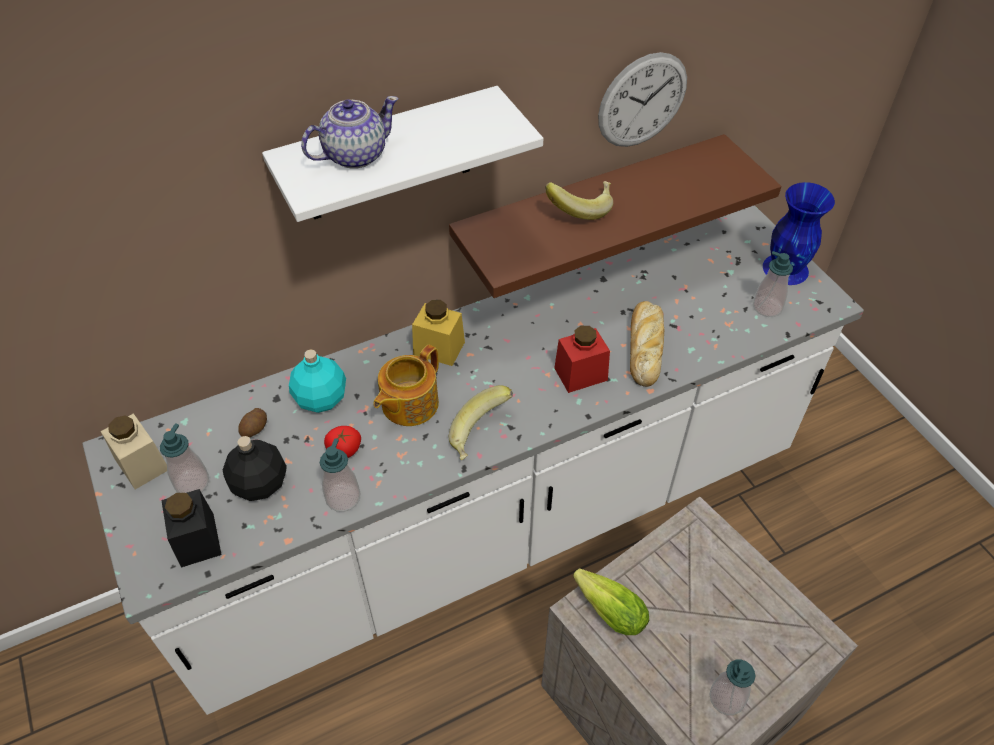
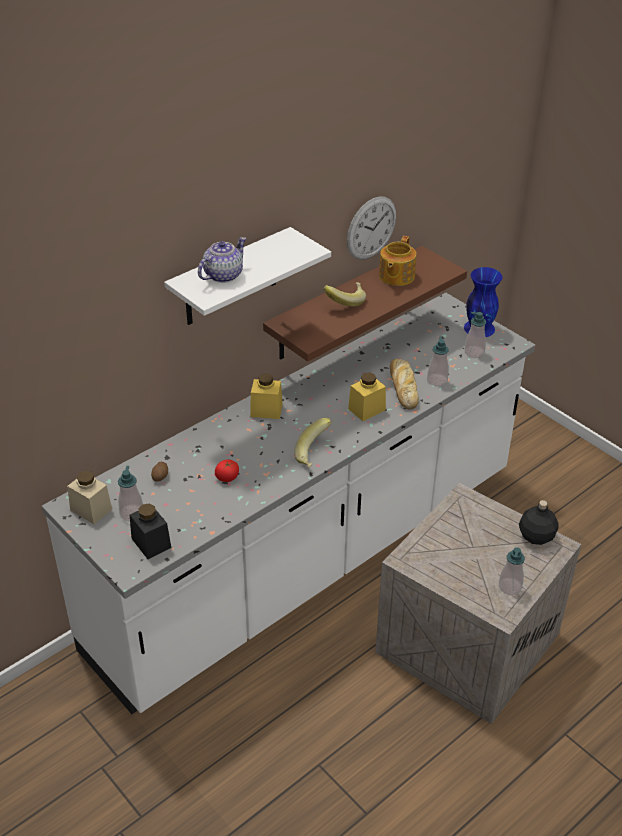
camera: 15 degrees left, 10 degrees down
black bottle [223,436,287,501] -> black bottle moved to [519,500,559,545]
turquoise bottle [289,349,346,413] -> none
soap dispenser [320,439,361,512] -> soap dispenser moved to [427,336,449,387]
teapot [373,345,439,426] -> teapot moved to [379,236,416,286]
red jar [554,326,610,393] -> yellow jar [348,372,386,421]
lettuce [573,568,649,635] -> none

